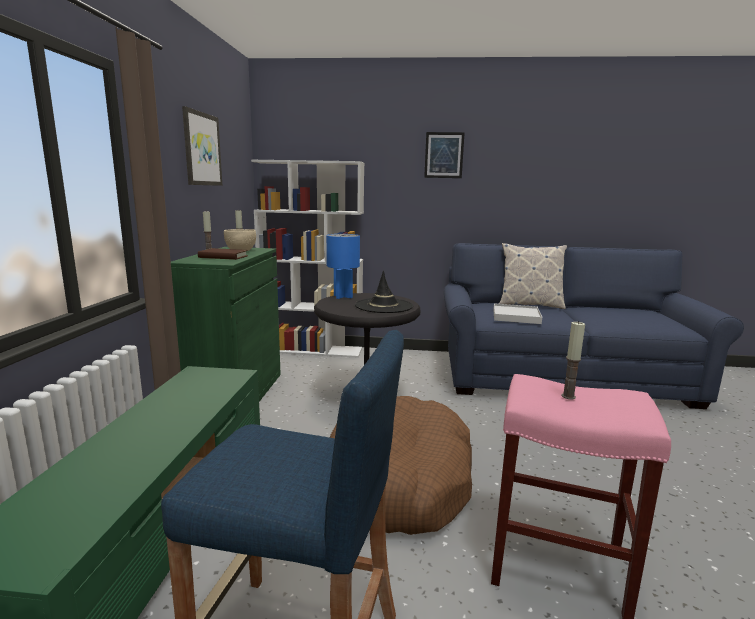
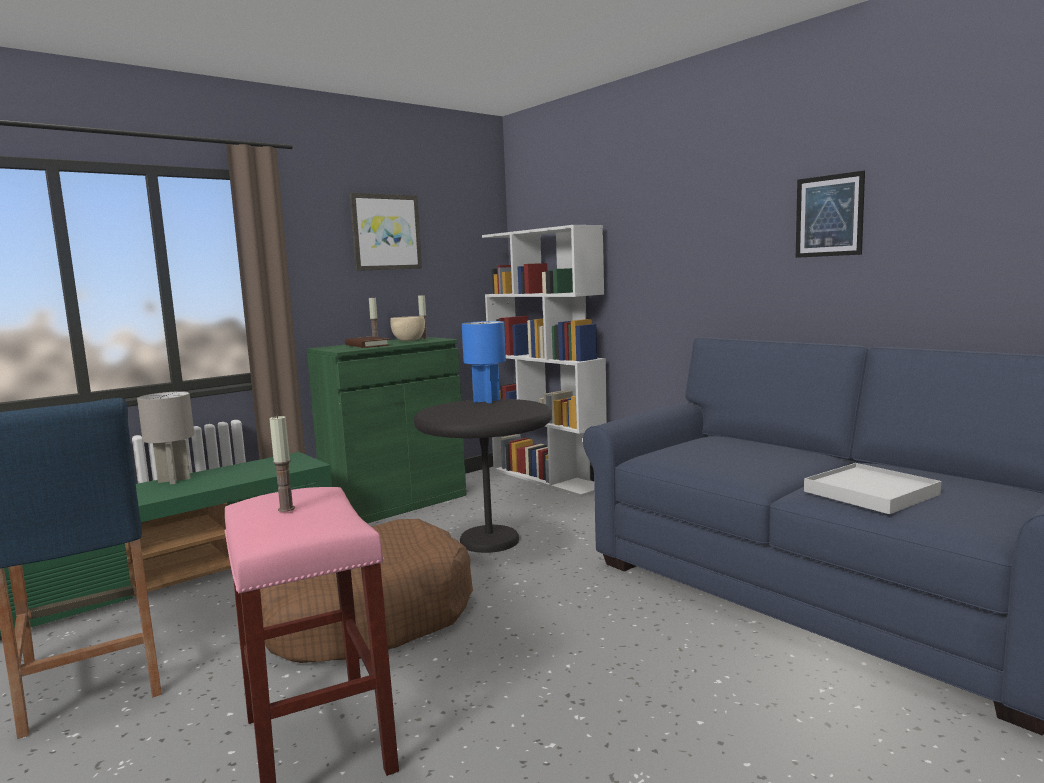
camera: 45 degrees right, 5 degrees down
black hat [355,271,413,313] -> none
picture [424,132,465,178] -> picture moved to [796,171,865,258]
white tray [493,303,542,324] -> white tray moved to [804,463,942,514]
pillow [499,243,567,309] -> none
none -> grey table lamp [137,391,194,485]

